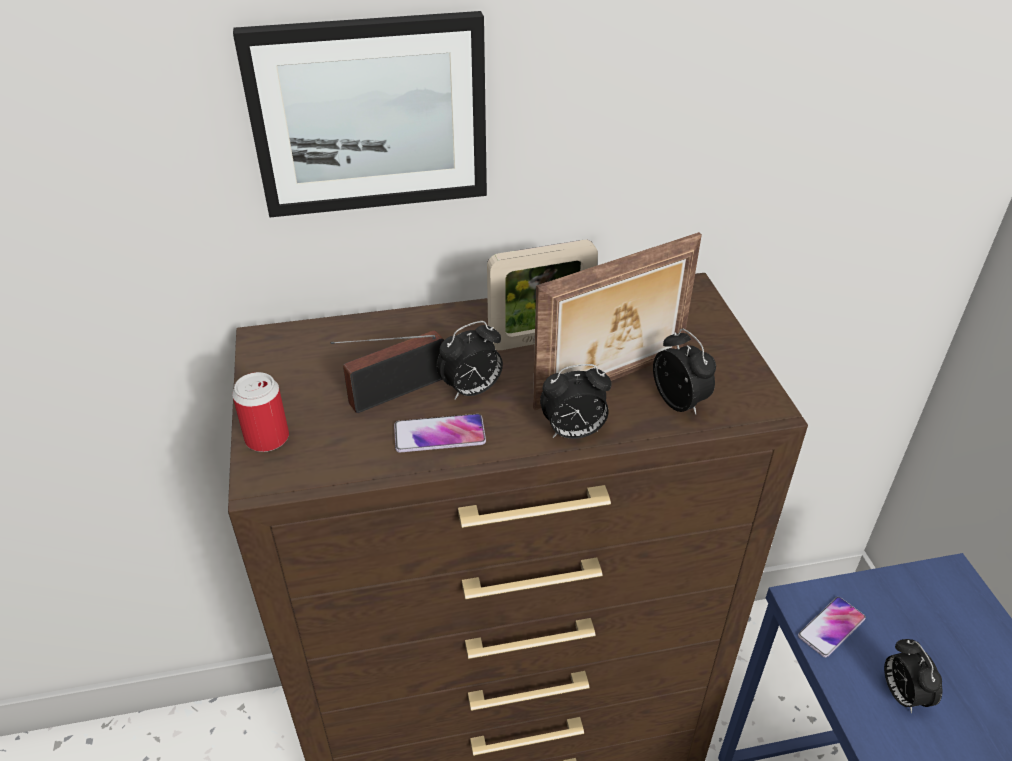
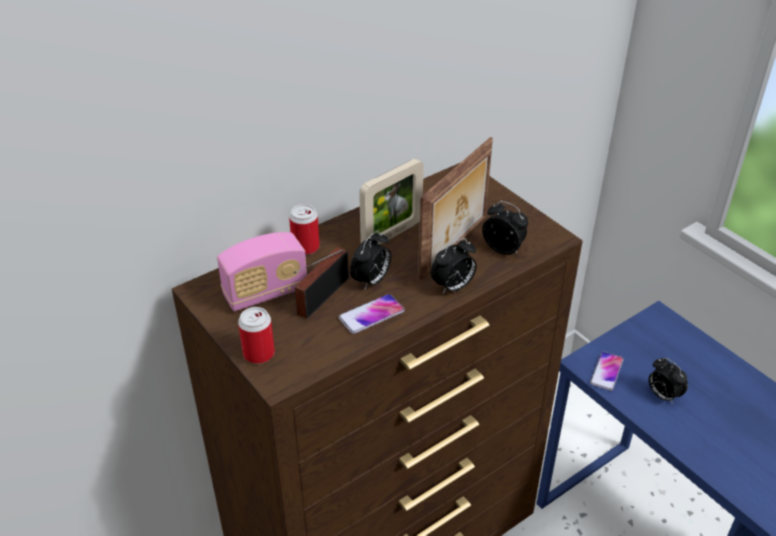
camera: 25 degrees left, 0 degrees up
picture [233,11,487,218] -> none
none -> radio [217,232,307,312]
none -> can [289,204,320,255]

